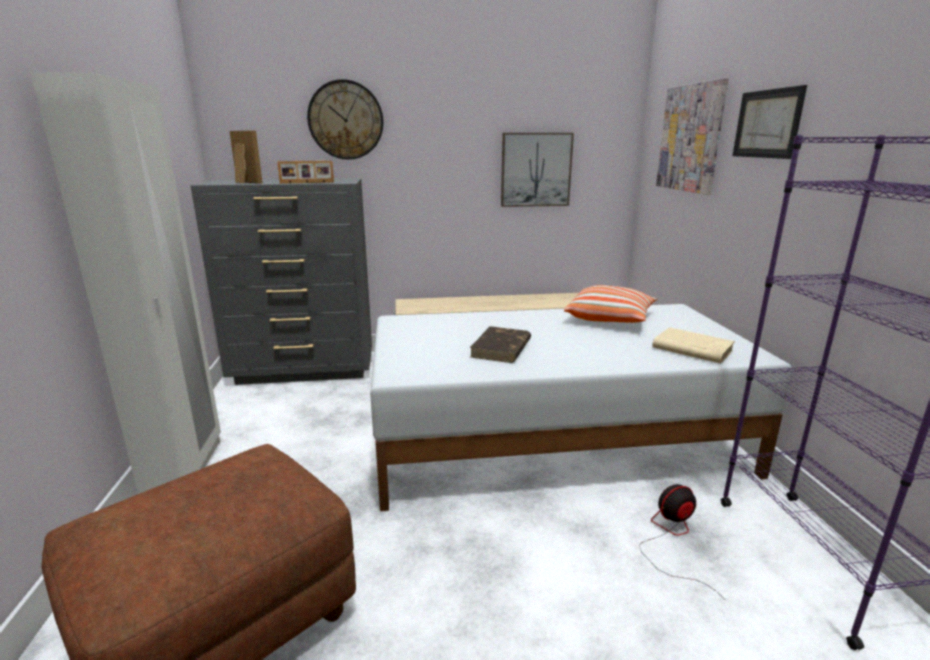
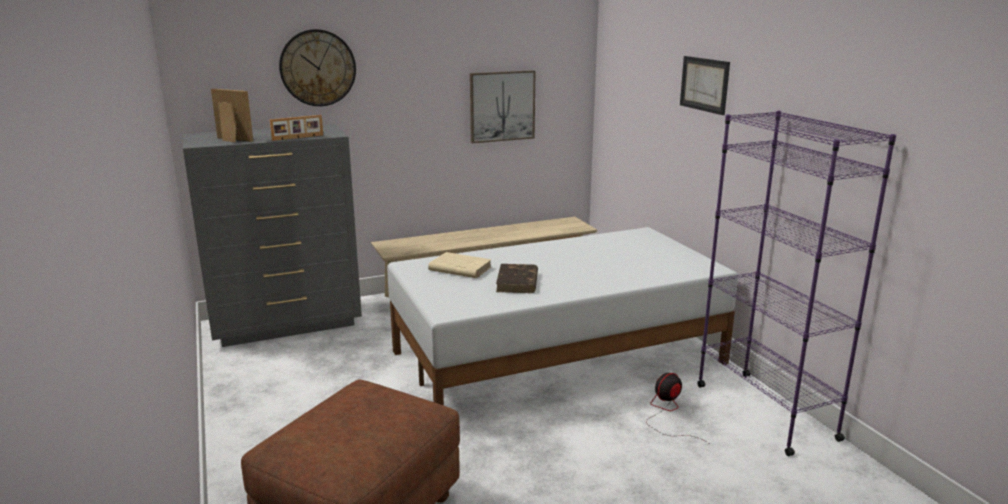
camera: 15 degrees left, 0 degrees up
white wardrobe [30,72,221,494] -> none
pillow [564,285,657,323] -> none
beige book [652,327,735,364] -> beige book moved to [428,252,492,278]
picture [656,78,729,194] -> none

